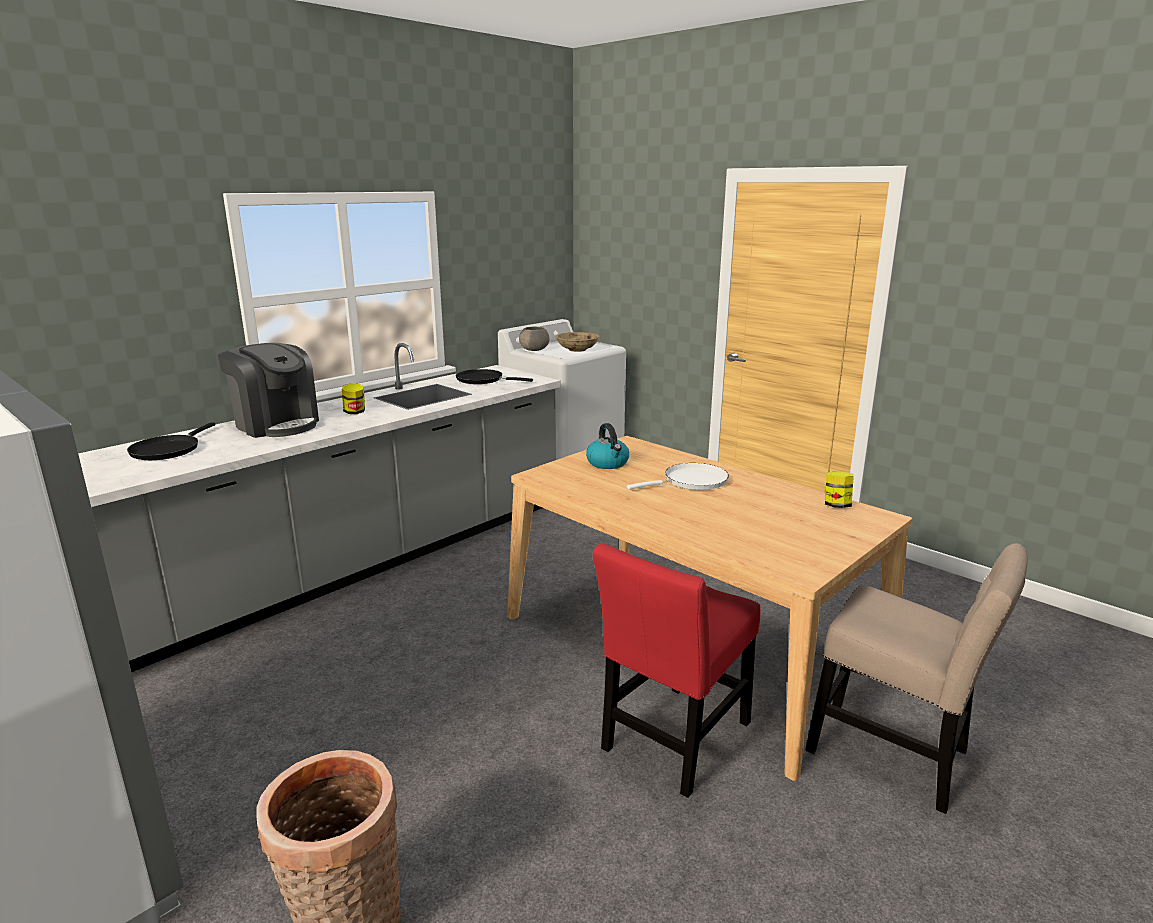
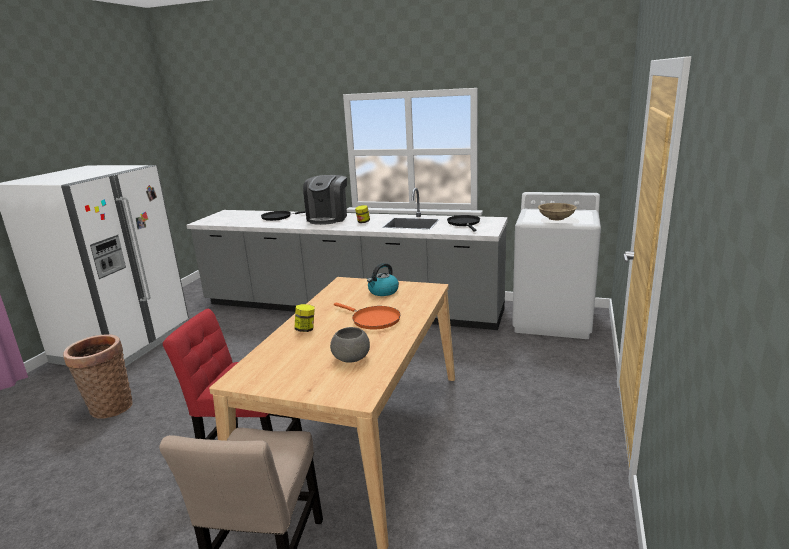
camera: 65 degrees right, 0 degrees up
grey bowl [519,327,549,351] -> grey bowl moved to [330,327,370,362]
white frying pan [627,463,729,490] -> orange frying pan [334,303,401,330]
jar [825,472,854,508] -> jar moved to [294,304,315,332]

